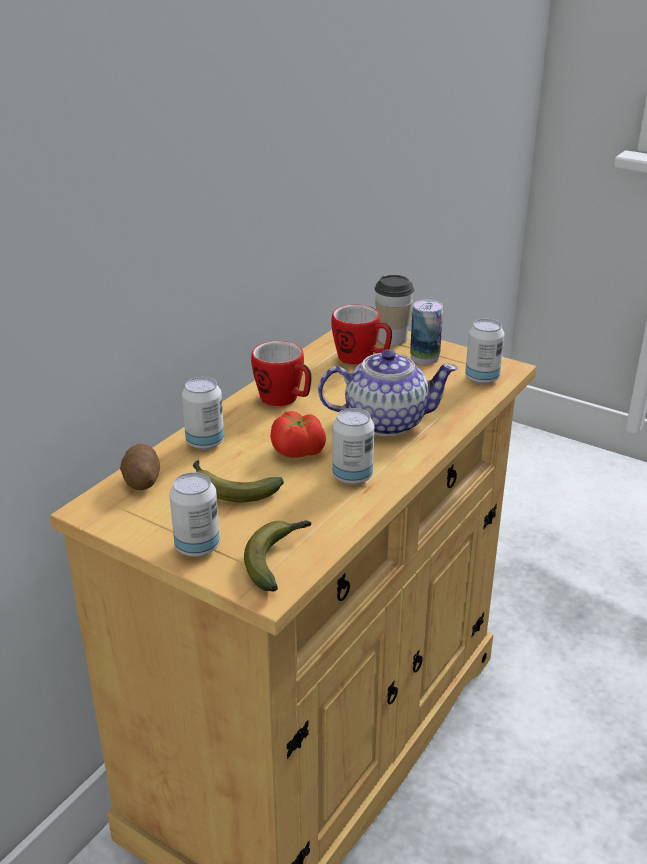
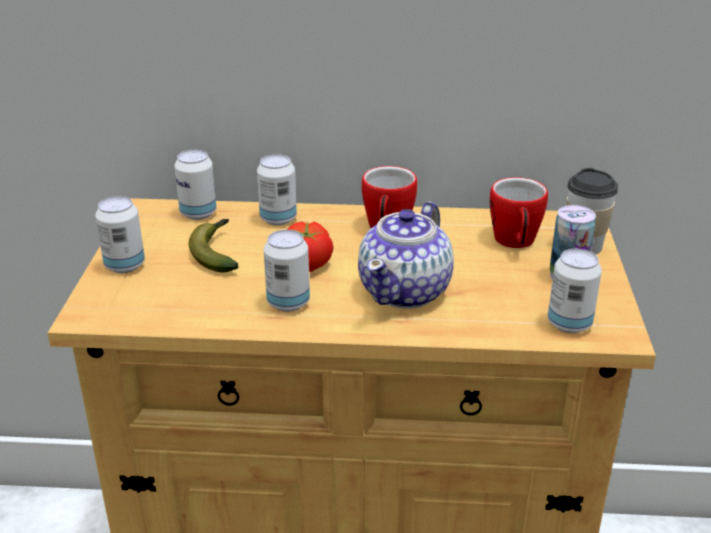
camera: 60 degrees right, 0 degrees up
potato [120,444,160,490] -> can [174,150,217,220]
banana [244,520,311,592] -> none
teapot [318,349,458,436] -> teapot turned 60 degrees clockwise [358,201,454,309]

